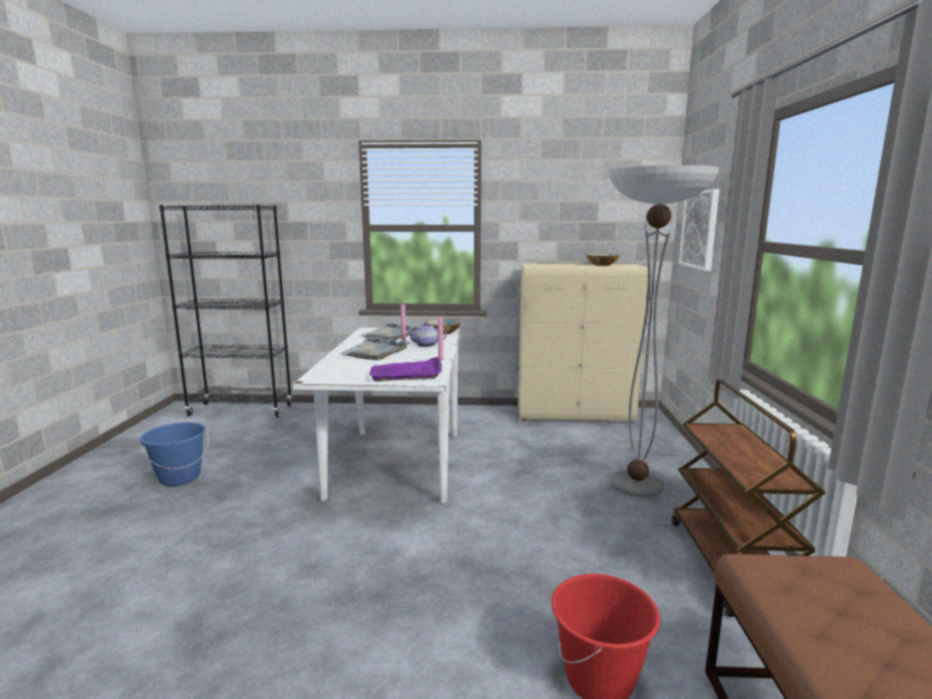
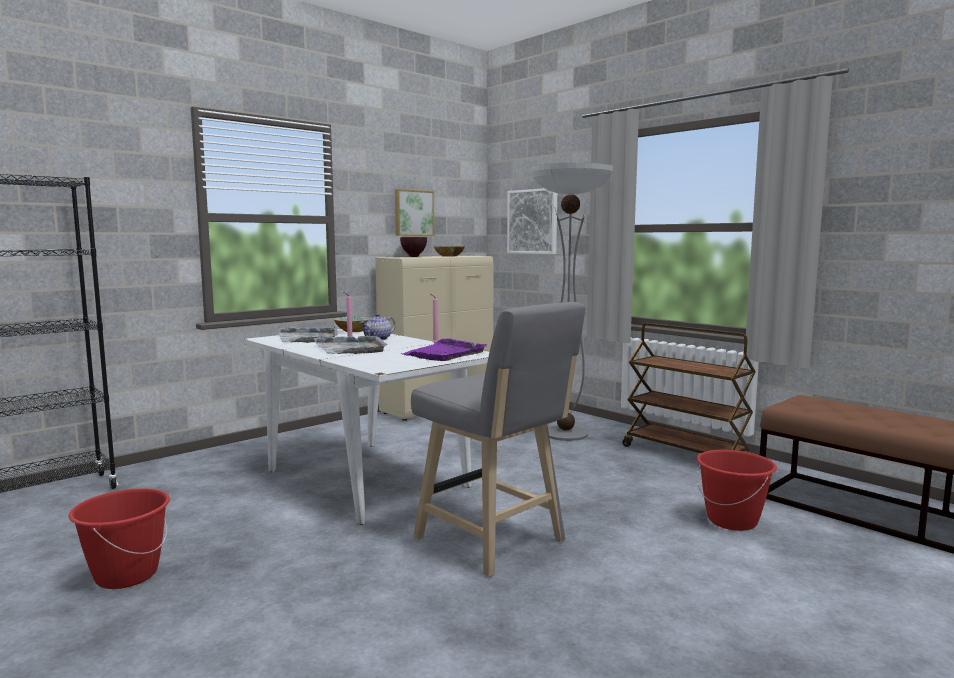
camera: 45 degrees left, 5 degrees down
blue bucket [140,422,209,486] -> red bucket [69,488,170,589]
none -> picture [395,189,435,236]
none -> brown bowl [400,237,427,257]
none -> grey stool [411,302,585,577]

